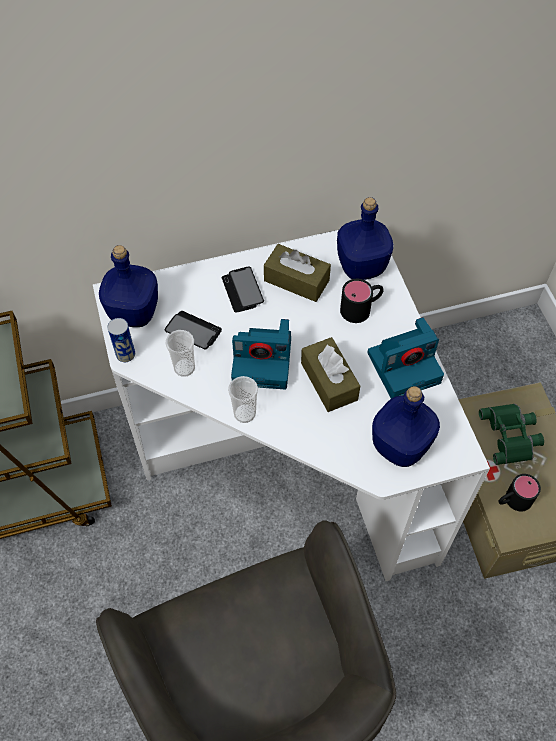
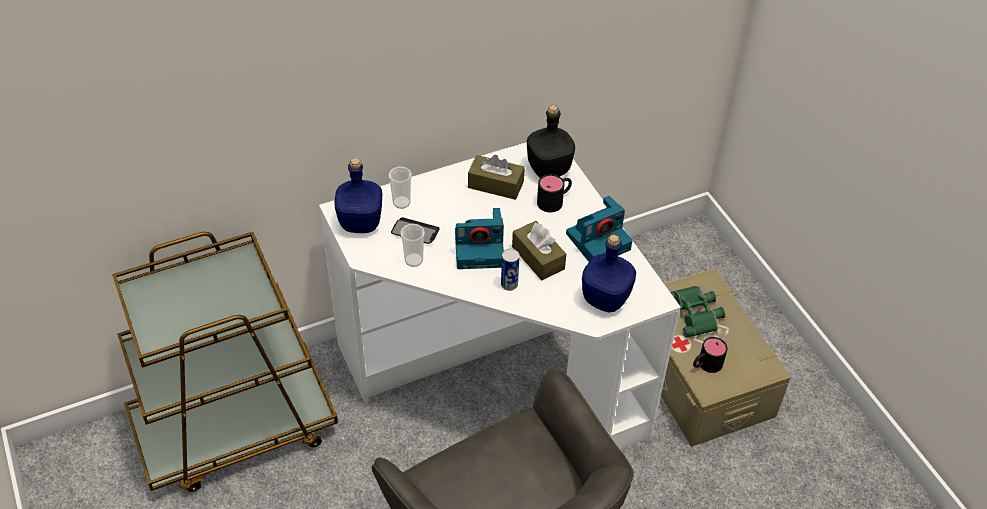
camera: 10 degrees left, 10 degrees down
can [107,318,135,362] -> can moved to [501,249,520,291]
phone [222,267,264,313] -> none
cup [228,376,258,423] -> cup moved to [389,167,412,209]
blue bottle [337,197,393,280] -> black bottle [527,105,575,178]

